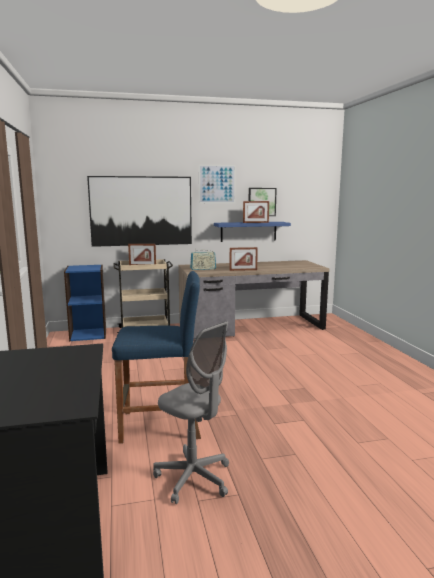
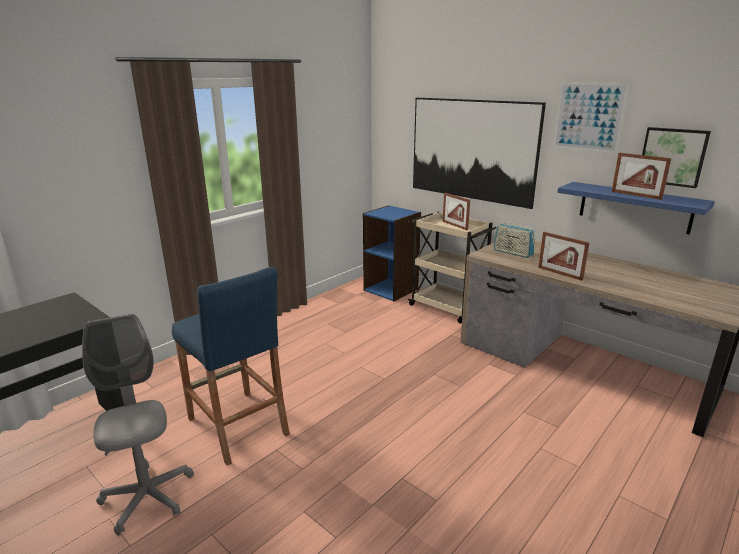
camera: 55 degrees right, 10 degrees up
grey office chair [153,321,229,504] -> grey office chair turned 150 degrees clockwise [82,314,194,536]

